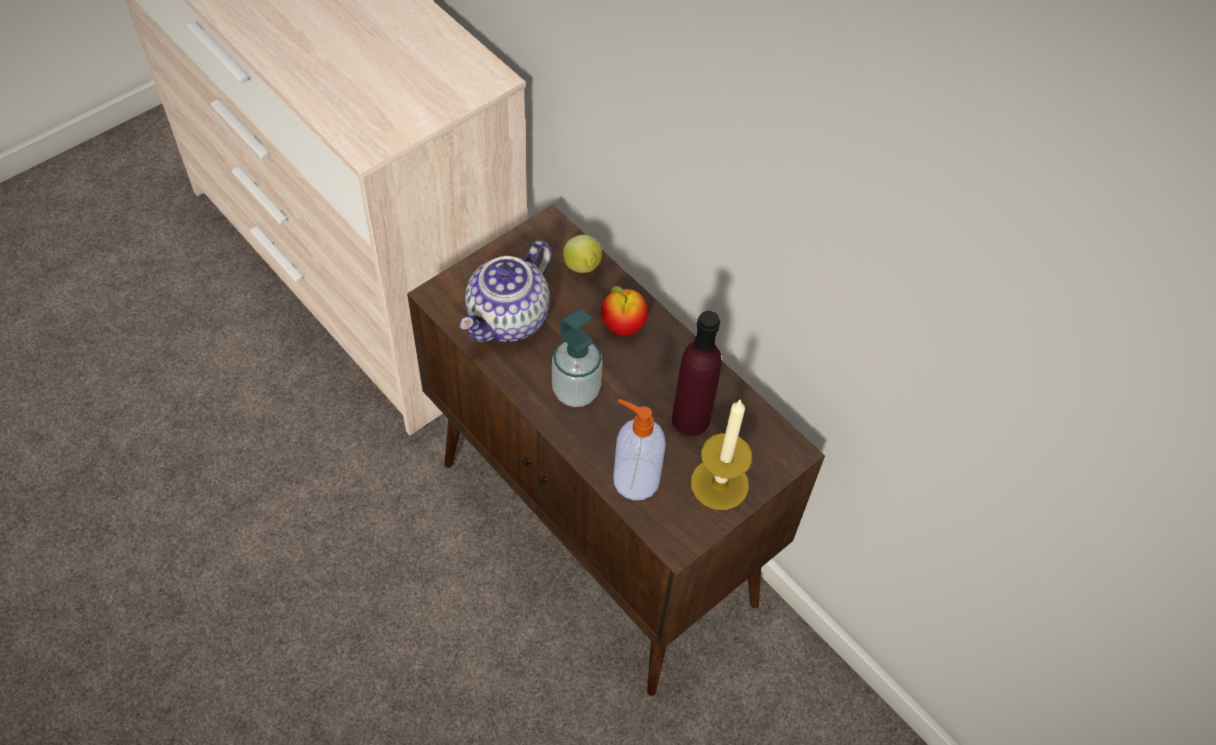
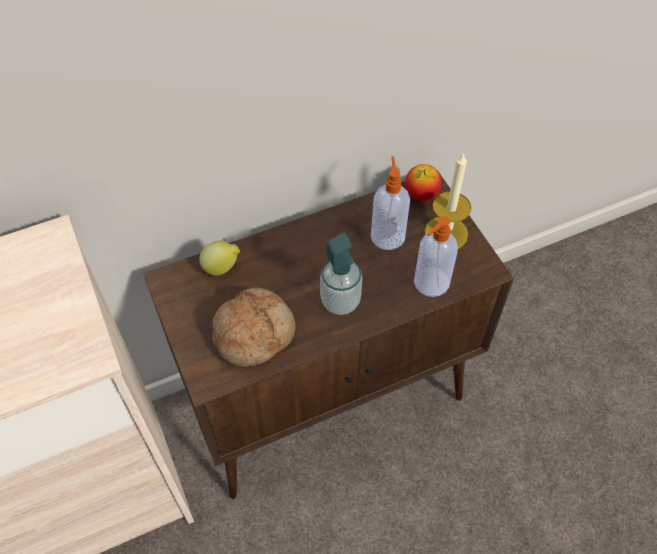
camera: 70 degrees left, 0 degrees up
teapot [460,240,551,343] -> bread [212,288,296,367]
apple [601,286,648,335] -> apple moved to [405,164,442,201]
purple bottle [672,311,722,436] -> soap dispenser [371,156,410,250]

